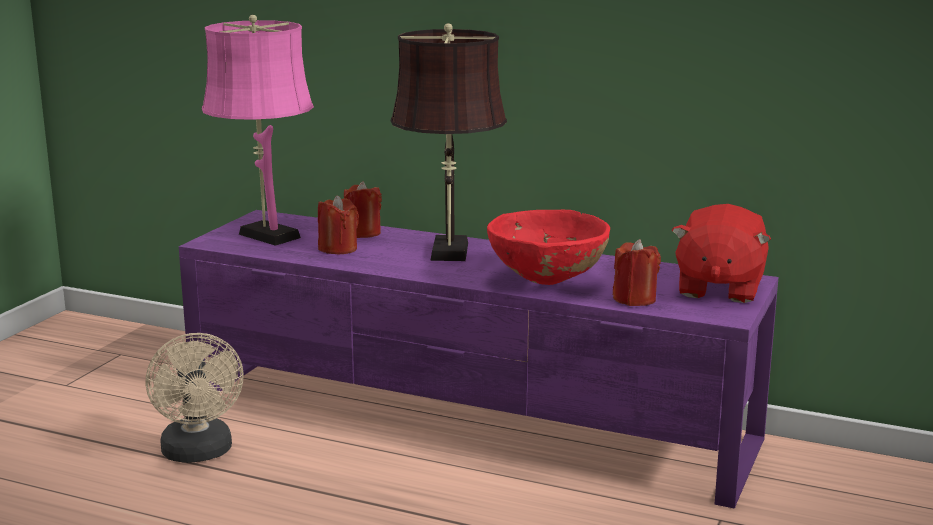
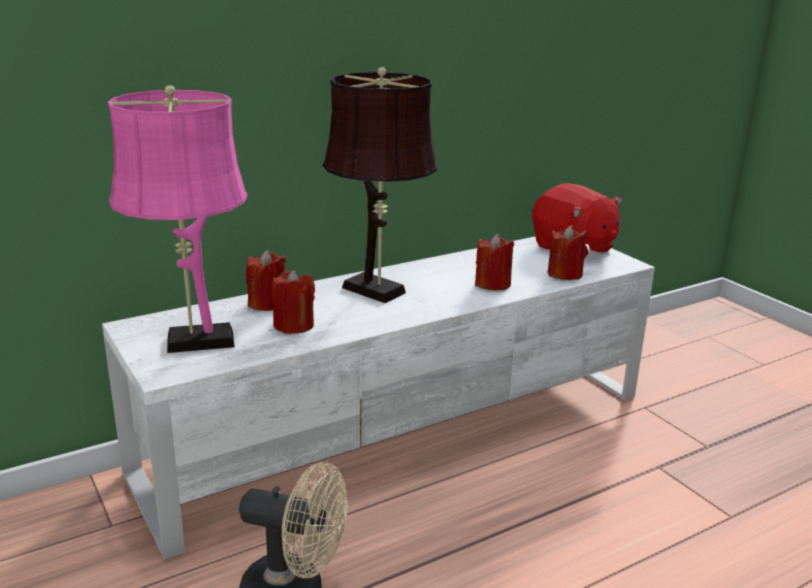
camera: 55 degrees left, 5 degrees up
purple tv stand [179,210,778,509] -> white tv stand [102,236,655,559]
red bowl [487,210,610,285] -> red candle [475,234,514,290]

